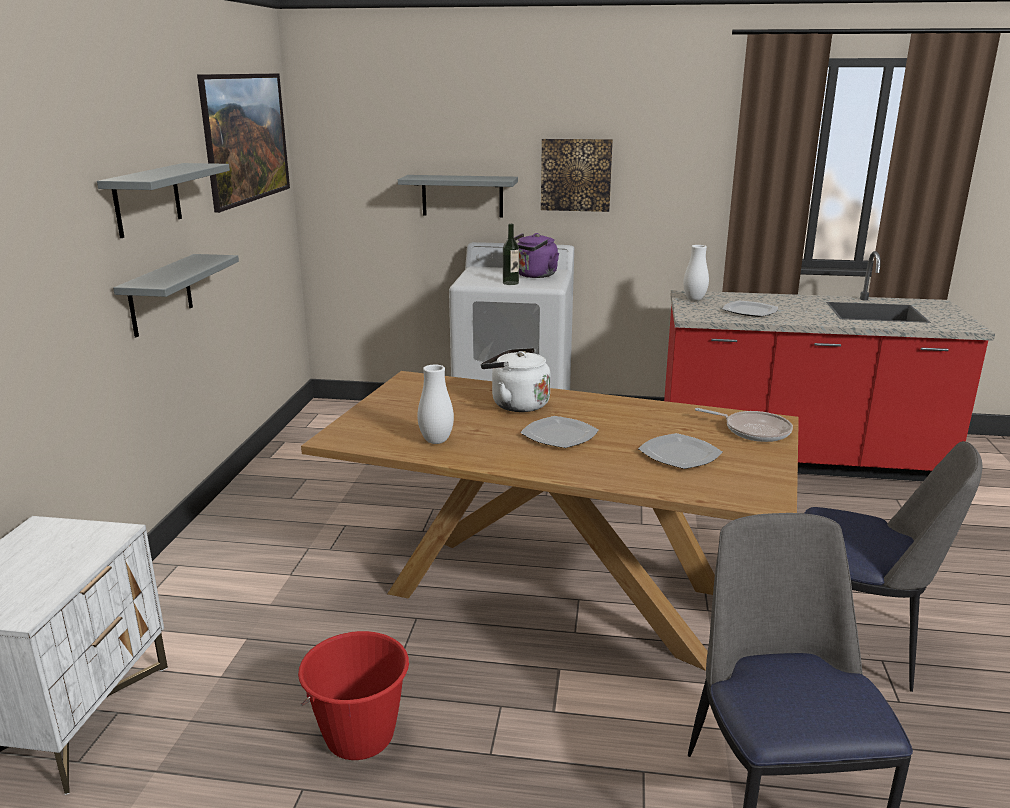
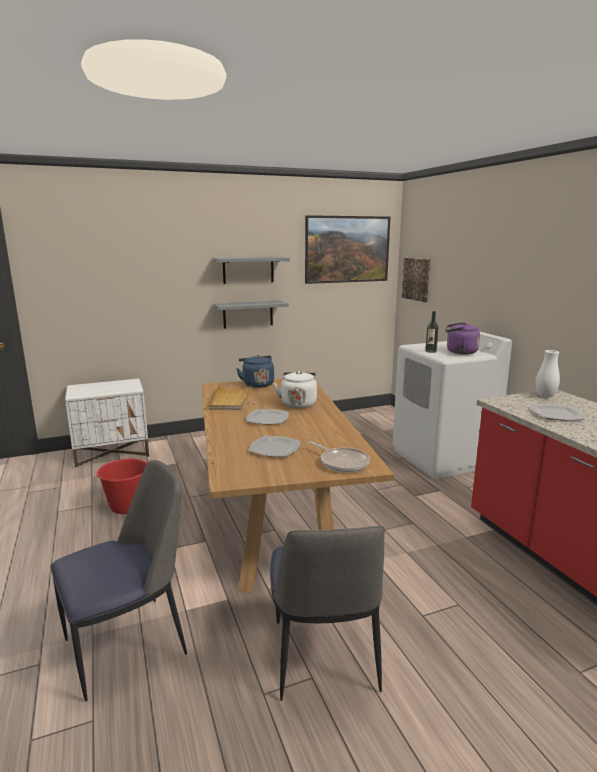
camera: 60 degrees right, 5 degrees down
grey shelf [398,175,518,217] -> none
white vase [417,364,454,444] -> beige tray [209,385,252,410]
picture [541,139,613,212] -> picture moved to [402,258,431,302]
frying pan [695,408,793,442] -> frying pan turned 45 degrees counterclockwise [309,441,370,473]
none -> blue kettle [236,355,274,388]

